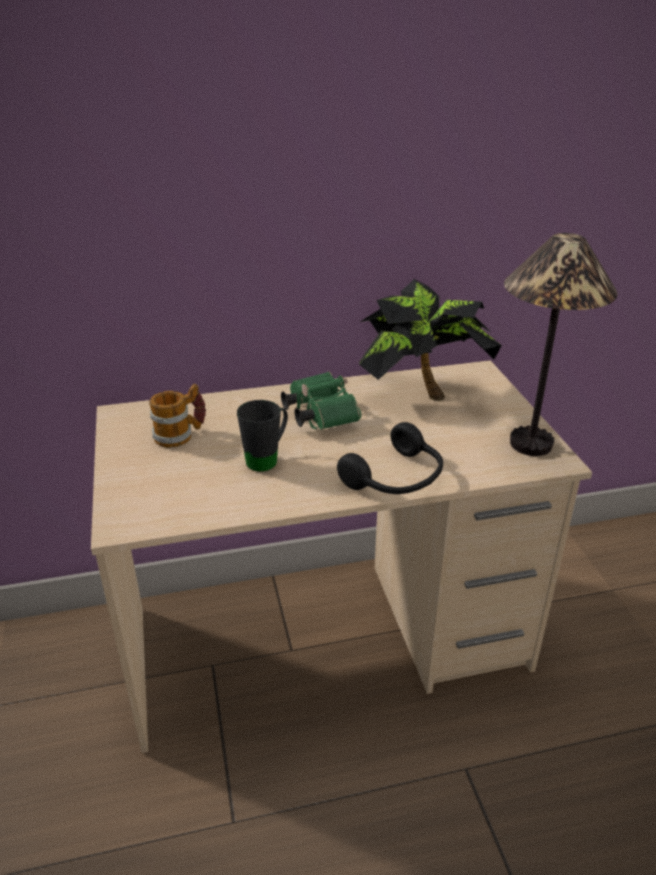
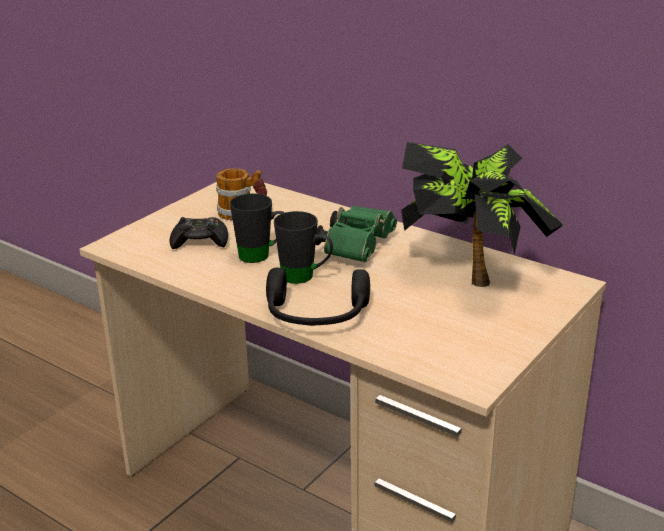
camera: 50 degrees right, 5 degrees down
table lamp [504,233,618,456] -> none
none -> black game controller [169,217,228,249]
none -> black mug [274,211,333,284]

